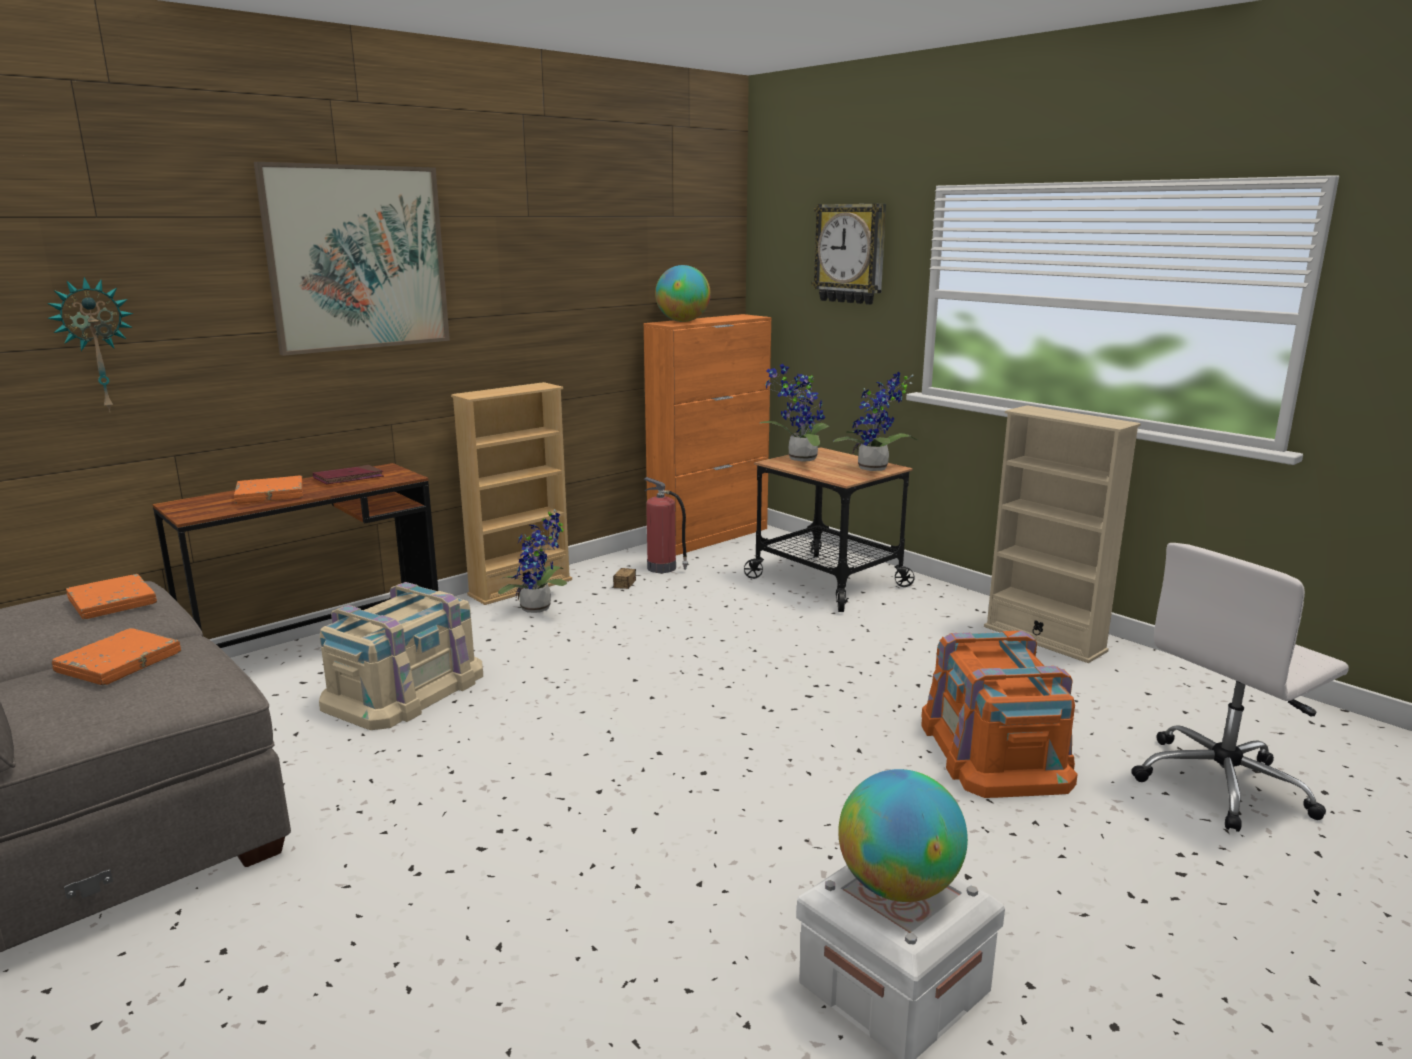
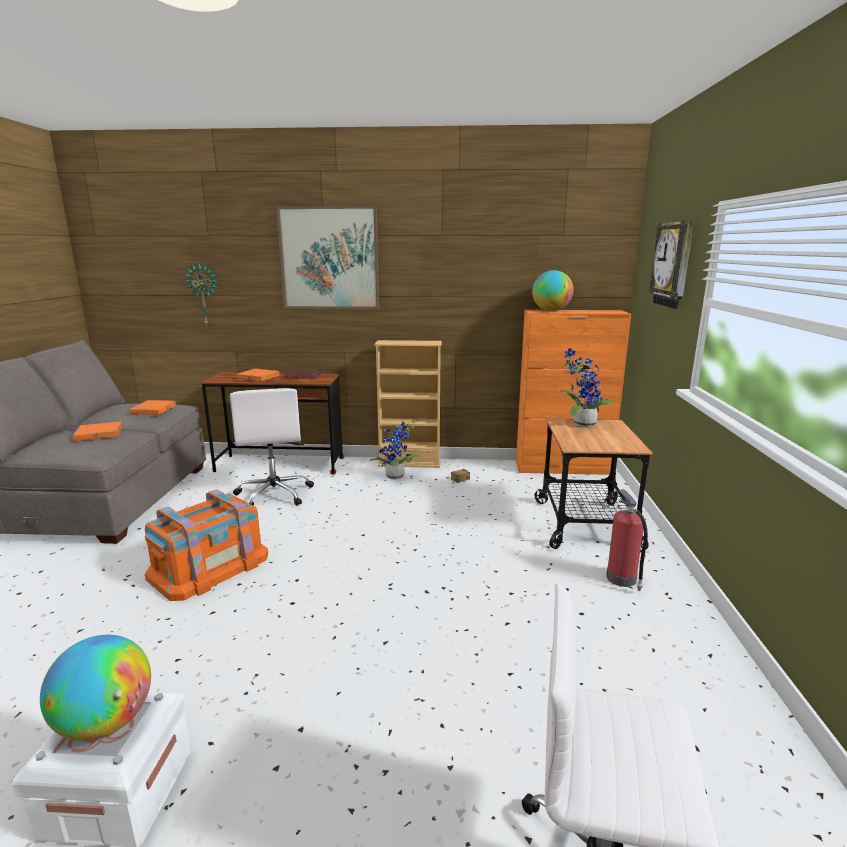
camera: 45 degrees right, 0 degrees up
beige storage box [319,582,483,730] -> white office chair [230,388,314,506]
fire extinguisher [643,477,688,573] -> fire extinguisher moved to [606,489,648,591]
potted plant [833,372,917,471] -> none
orange storage box [921,631,1077,798] -> orange storage box moved to [145,490,268,601]
beige bookcase [984,405,1141,663] -> none

